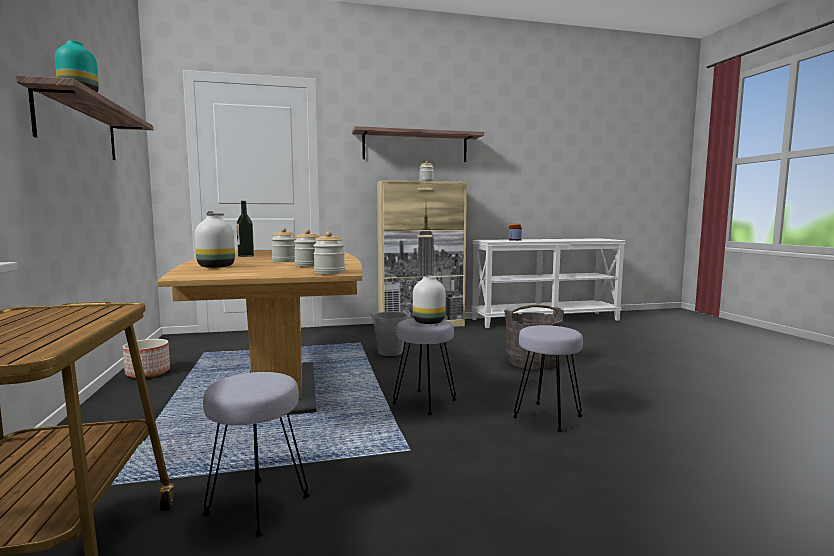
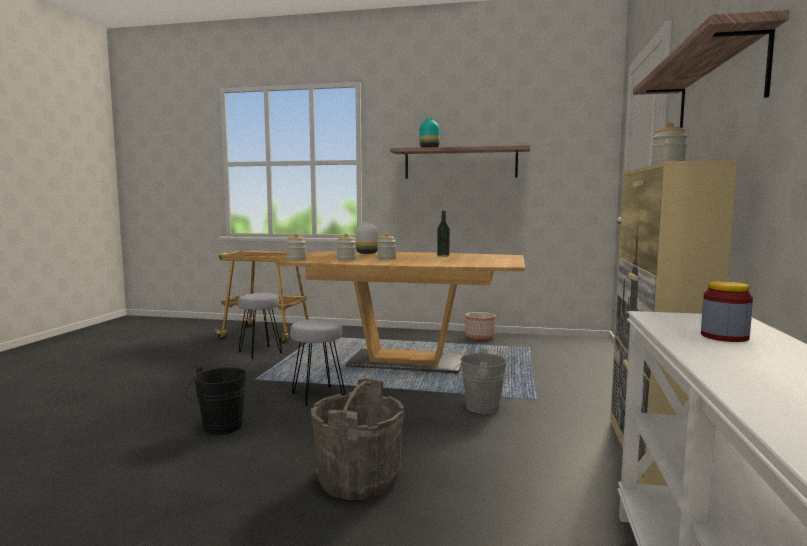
camera: 115 degrees right, 0 degrees up
white vase [413,276,446,324] -> none
grey stool [513,325,583,432] -> black bucket [185,367,247,435]

